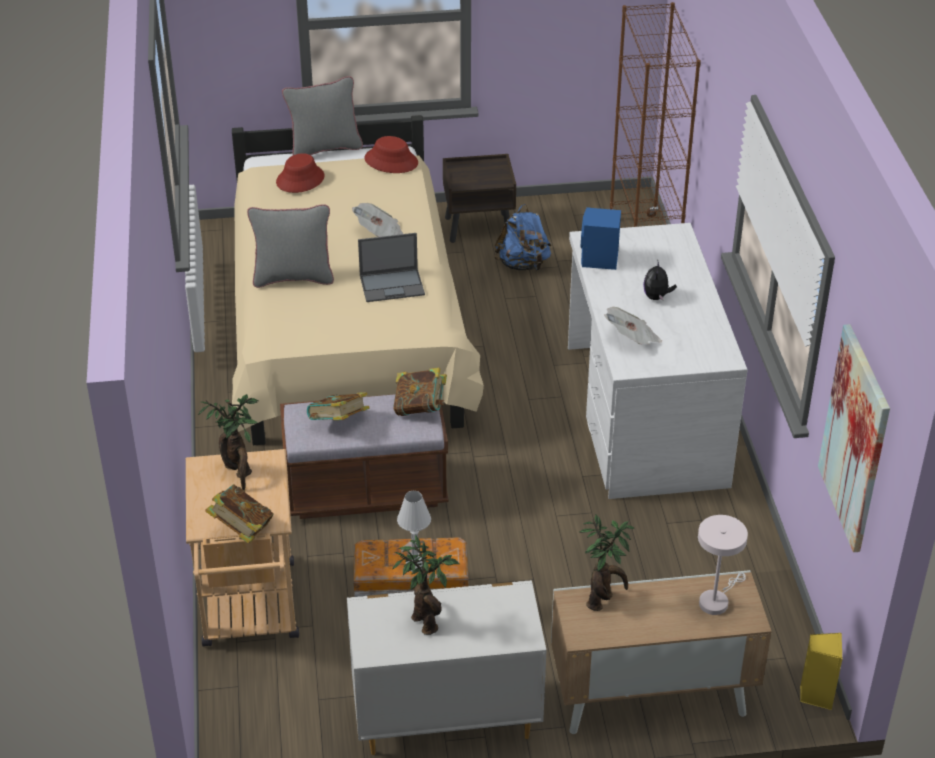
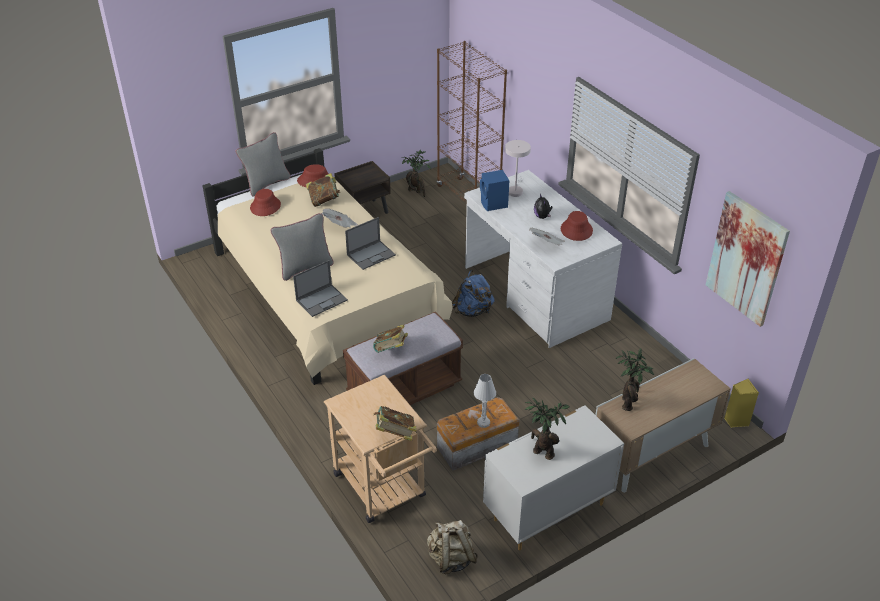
camera: 25 degrees left, 0 degrees up
potted plant [198,394,258,490] -> potted plant moved to [402,150,431,197]
book [393,368,447,416] -> book moved to [306,173,341,207]
blue backpack [494,204,551,271] -> blue backpack moved to [452,270,494,317]
white table lamp [698,515,748,615] -> white table lamp moved to [505,140,531,197]
none -> laptop [293,260,348,317]
none -> beige backpack [427,520,478,574]
none -> red hat [561,211,593,241]

